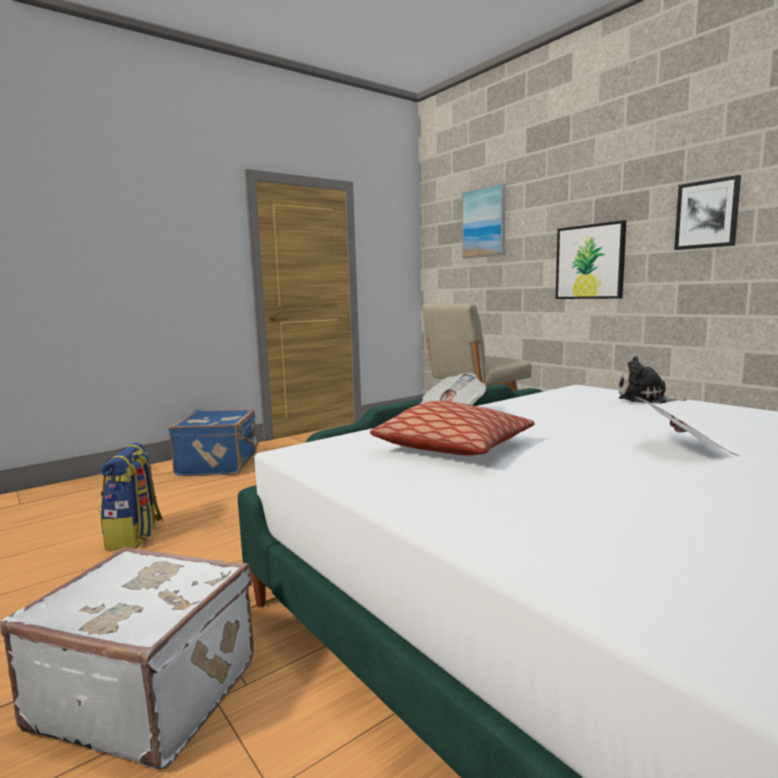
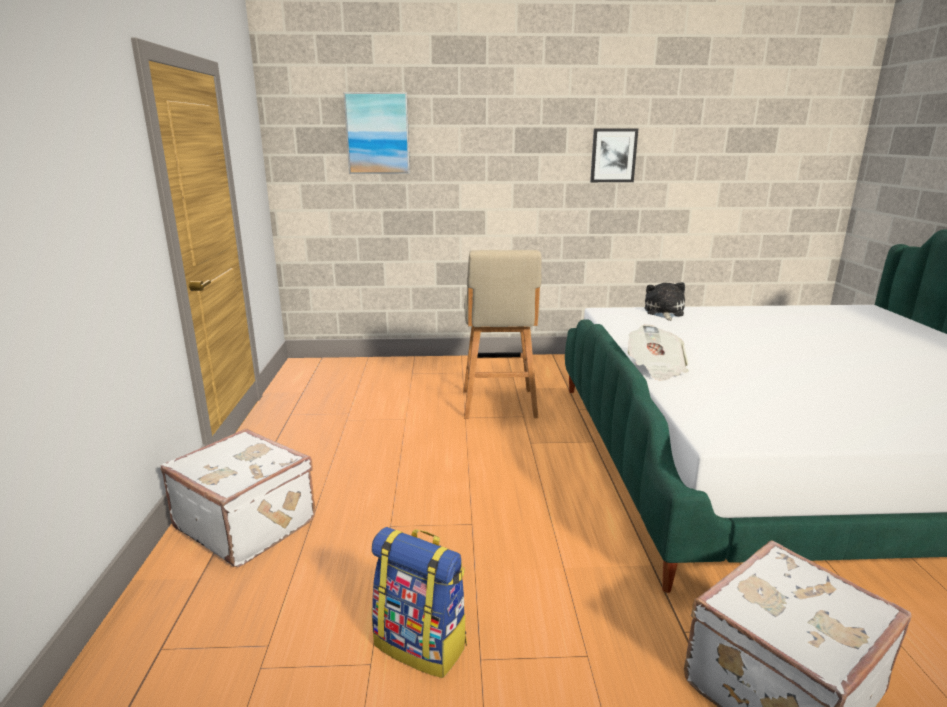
camera: 55 degrees left, 10 degrees up
blue suitcase [168,409,259,476] -> white suitcase [161,429,315,567]
pillow [370,401,535,456] -> none
picture [556,220,626,299] -> none
plush toy [619,356,687,404] -> plush toy turned 135 degrees clockwise [645,282,685,321]
newspaper [636,397,740,456] -> none

